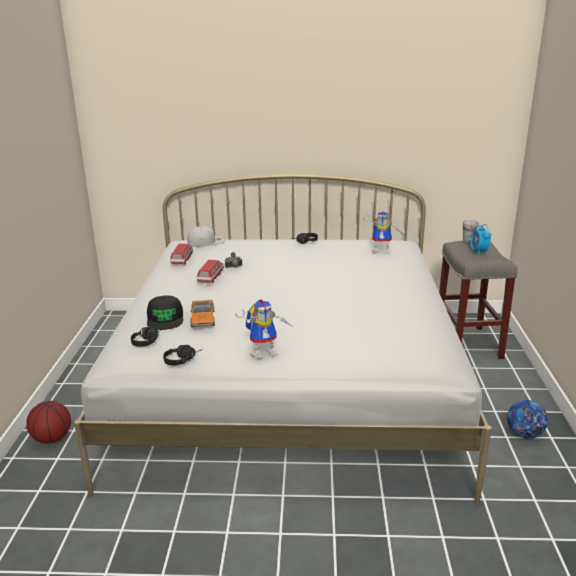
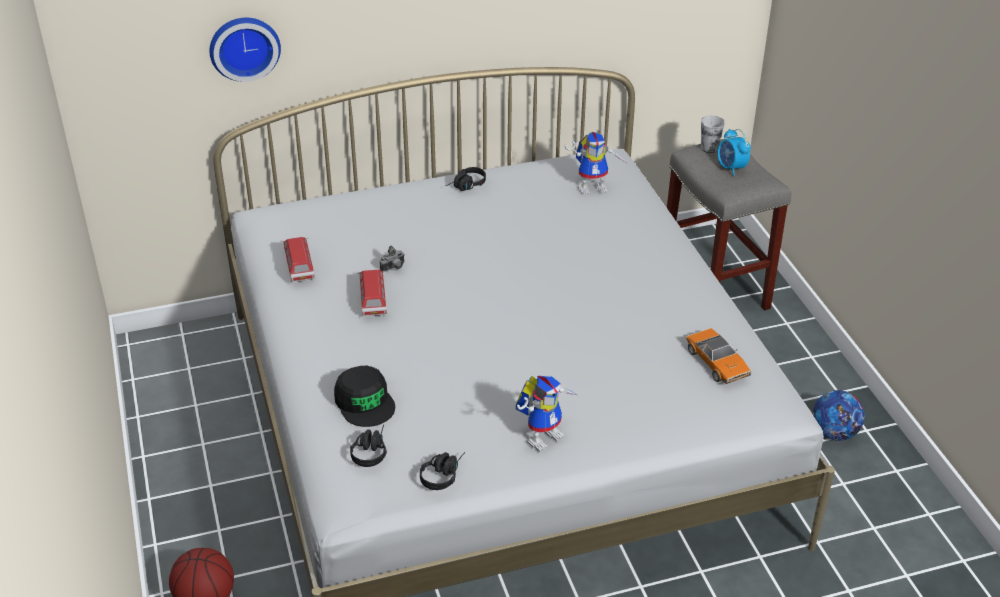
camera: 20 degrees left, 15 degrees up
white cap [187,226,225,247] -> none
toy car [190,300,215,327] -> toy car moved to [686,328,751,384]
none -> wall clock [209,18,281,82]

